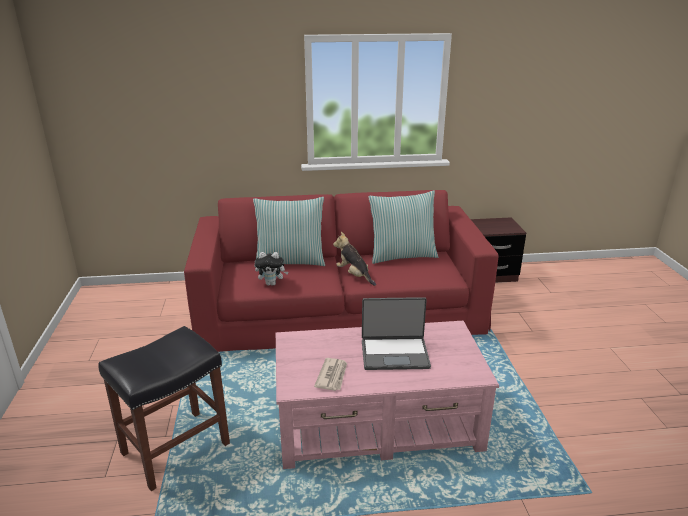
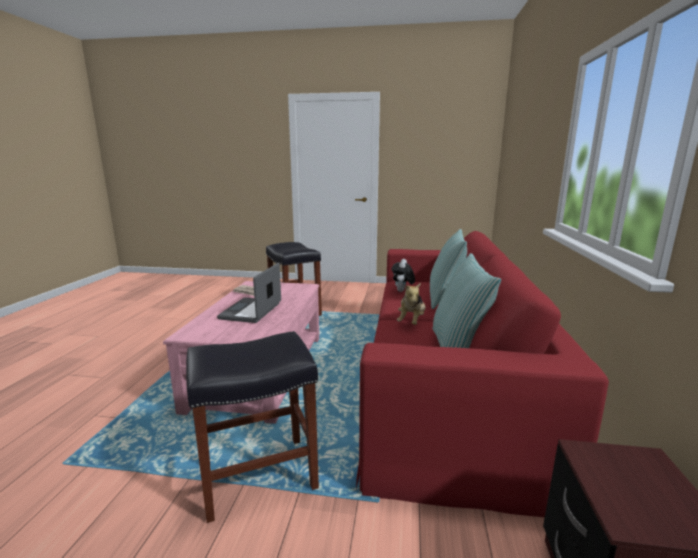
camera: 105 degrees right, 10 degrees down
plush toy [333,232,376,286] -> plush toy turned 135 degrees clockwise [397,283,426,325]
none -> black stool [186,331,319,523]

